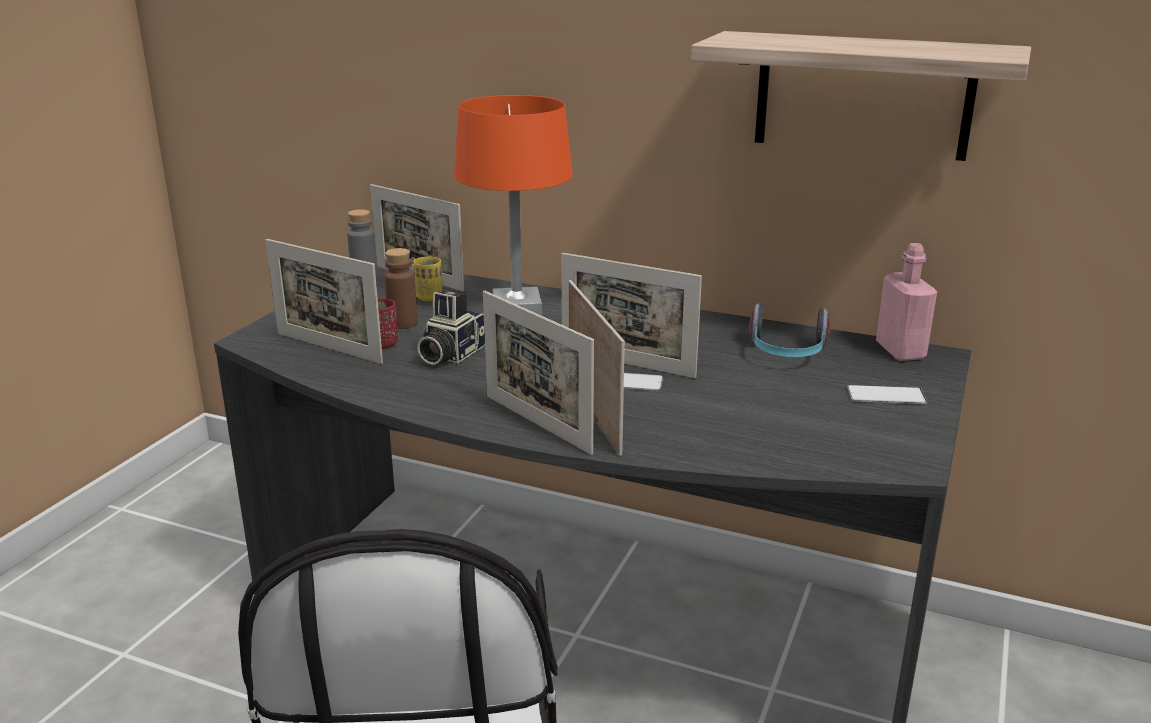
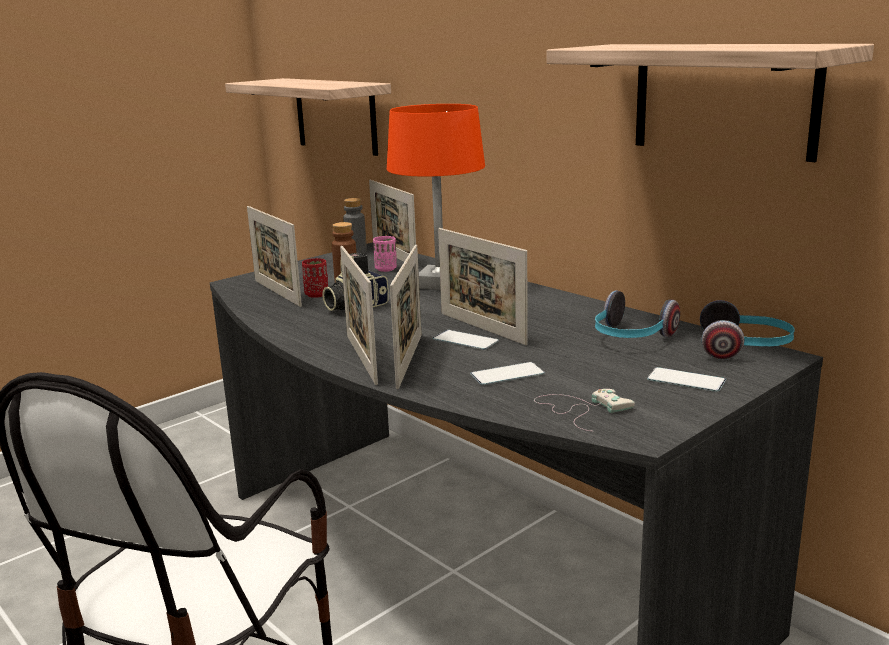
camera: 25 degrees right, 5 degrees down
yellow cup [414,257,443,301] -> pink cup [373,236,397,272]
pink bottle [876,243,937,361] -> headphones [700,300,795,360]
none -> shelf [225,78,391,156]
none -> phone [470,362,545,385]
none -> white game controller [534,389,635,432]

